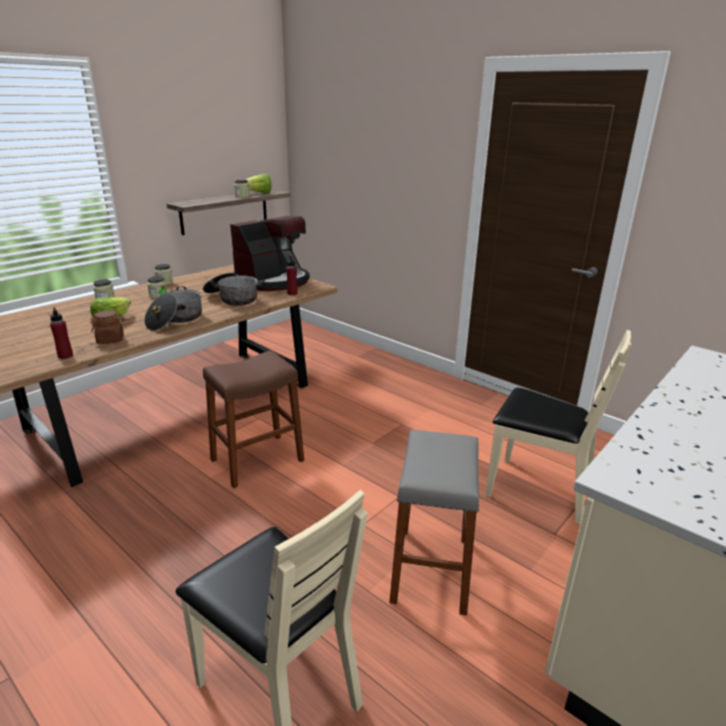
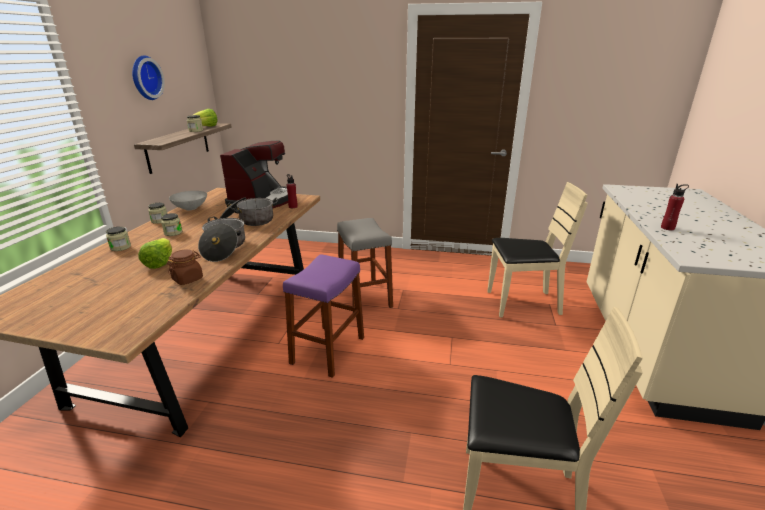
camera: 30 degrees left, 0 degrees up
red bottle [50,307,73,359] -> red bottle moved to [661,184,689,231]
brown stool [203,351,304,488] -> purple stool [283,255,364,378]
grey stool [389,430,479,615] -> grey stool moved to [337,218,393,312]
none -> wall clock [132,55,165,100]
none -> grey bowl [169,191,207,210]

